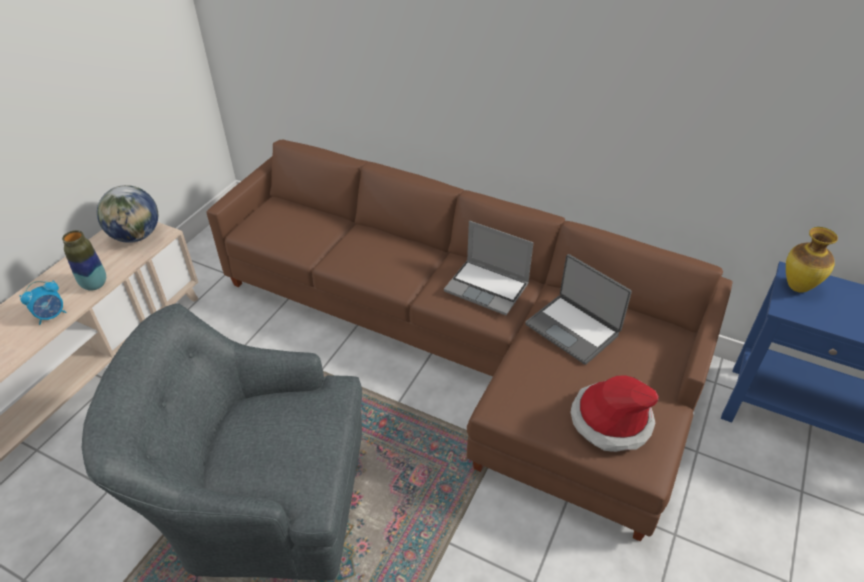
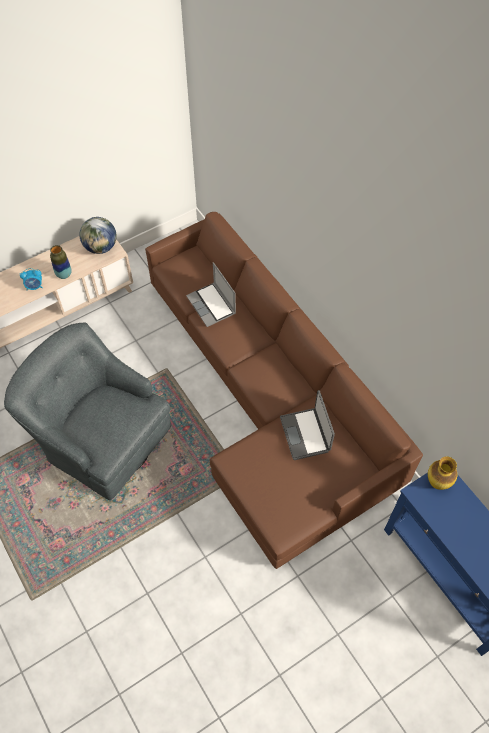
camera: 30 degrees right, 15 degrees up
laptop [444,221,534,315] -> laptop moved to [186,262,236,327]
hat [570,375,659,452] -> none

